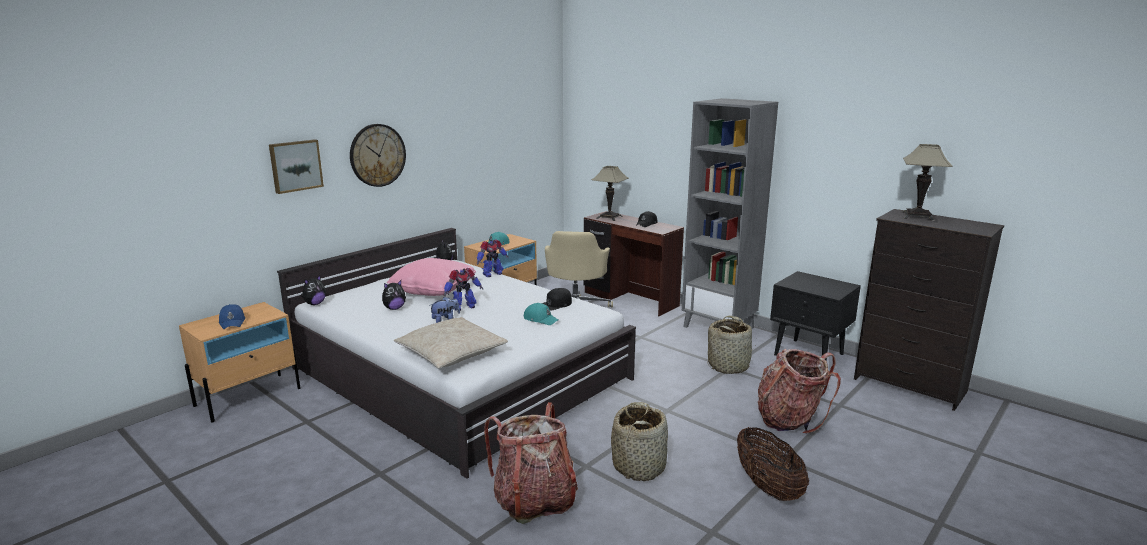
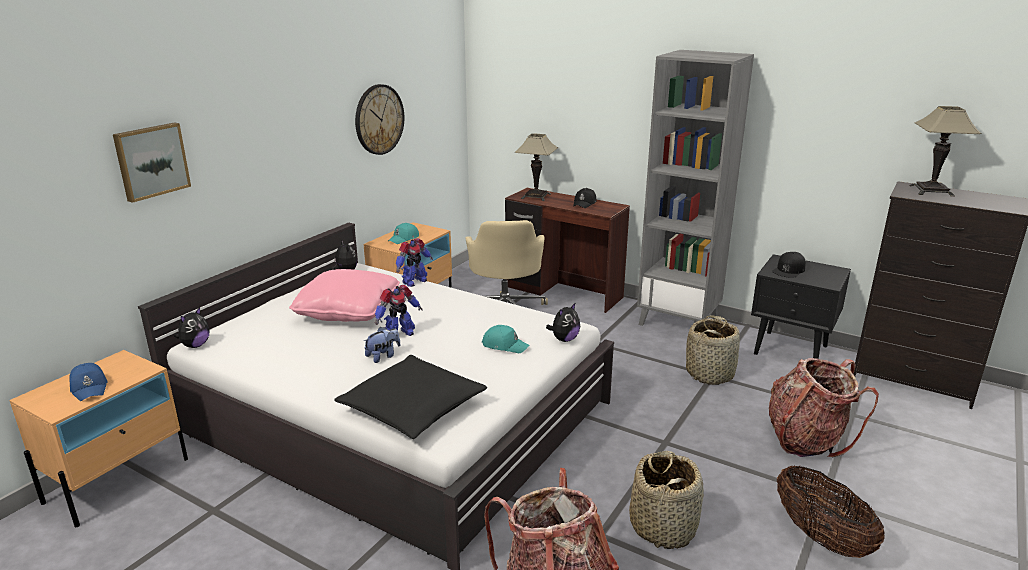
camera: 10 degrees left, 5 degrees up
wall clock [350,124,406,187] -> wall clock moved to [355,84,404,155]
plush toy [382,280,406,310] -> plush toy moved to [546,302,580,342]
beige pillow [394,317,508,368] -> black pillow [334,355,487,439]
black cap [542,288,572,311] -> black cap moved to [772,252,806,278]

